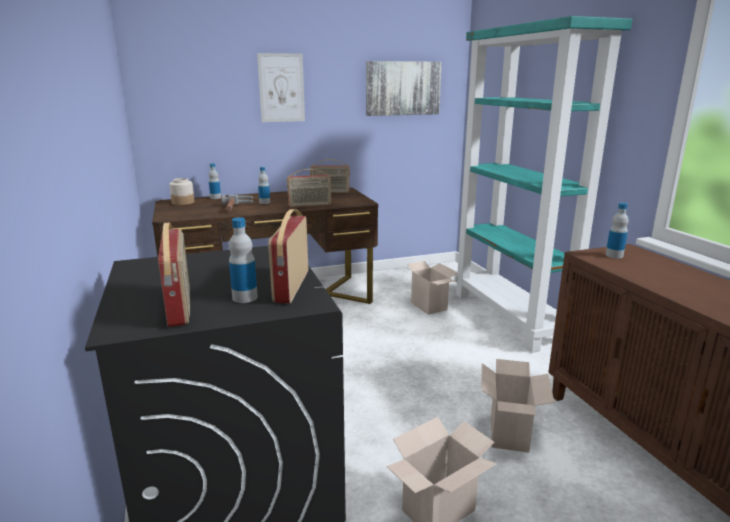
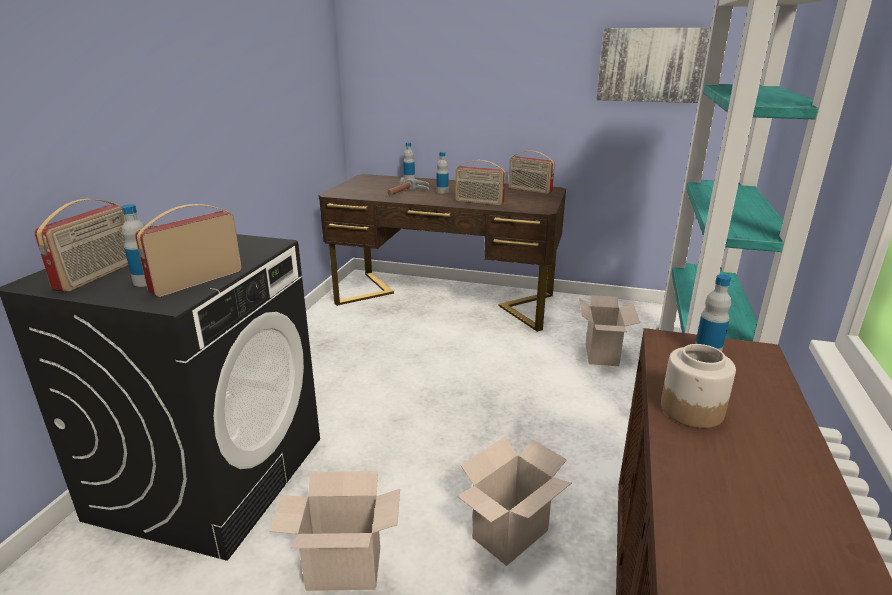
camera: 35 degrees right, 5 degrees up
jar [169,178,195,205] -> jar moved to [661,344,736,428]
picture [257,53,305,122] -> none

